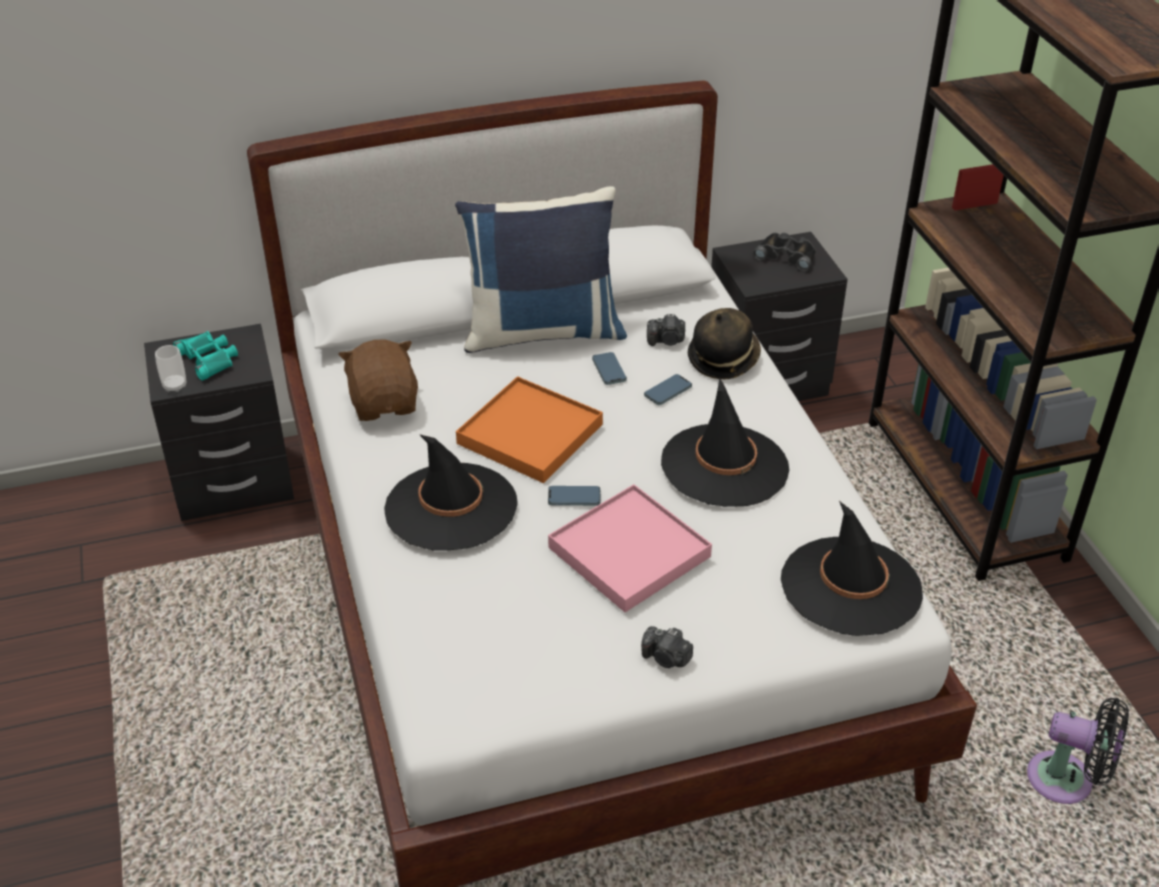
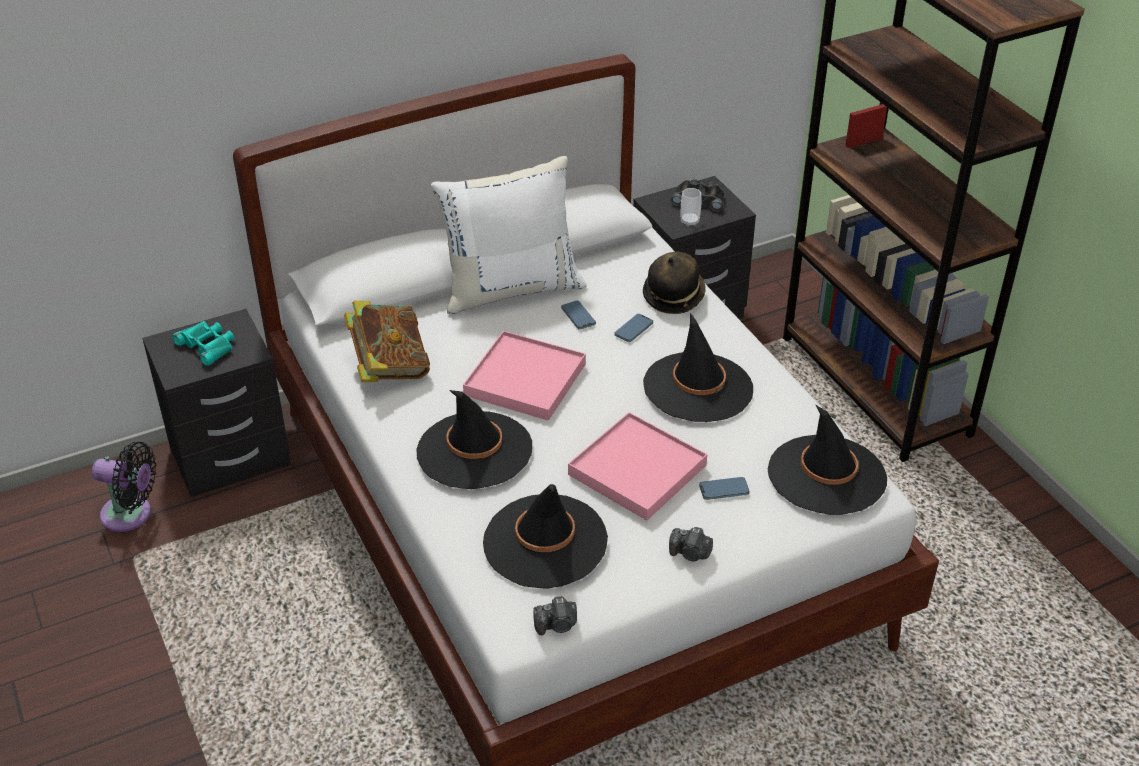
camera: 10 degrees left, 0 degrees up
cup [155,345,186,392] -> cup moved to [681,188,702,226]
brown plush toy [338,339,418,421] -> book [344,301,430,382]
blue pillow [455,186,627,353] -> white pillow [431,156,587,315]
orange tray [456,376,603,483] -> pink tray [463,331,586,421]
phone [548,486,600,506] -> phone moved to [699,477,750,500]
camera [647,314,685,346] -> camera moved to [533,596,577,635]
black fan [1027,698,1129,804] -> black fan moved to [92,442,156,532]
none -> black hat [483,484,608,589]

